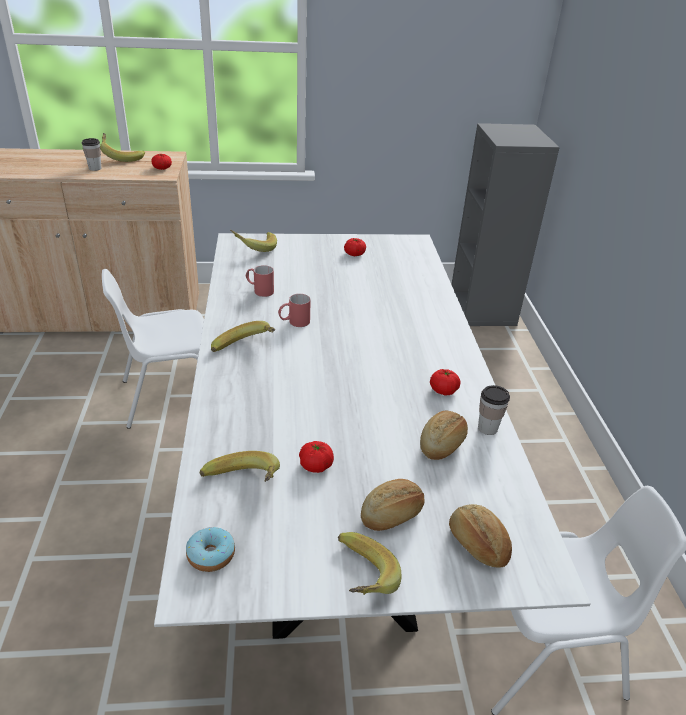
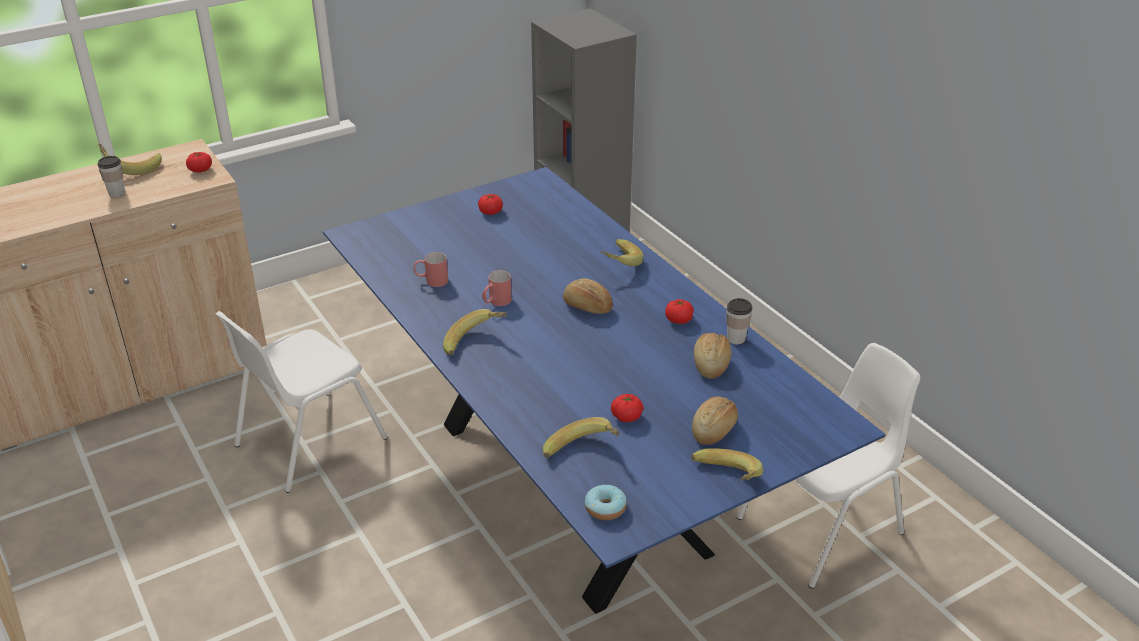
camera: 25 degrees left, 0 degrees up
white dining table [154,233,591,639] -> blue dining table [323,167,886,614]
banana [230,230,277,252] -> banana moved to [600,239,643,266]
bread [449,504,512,568] -> bread moved to [563,278,613,314]

